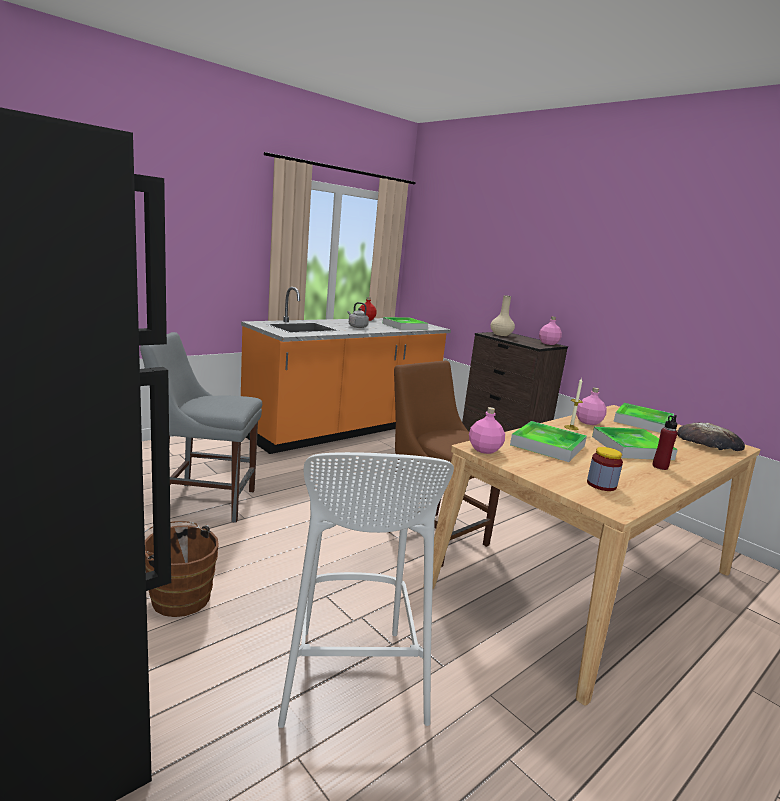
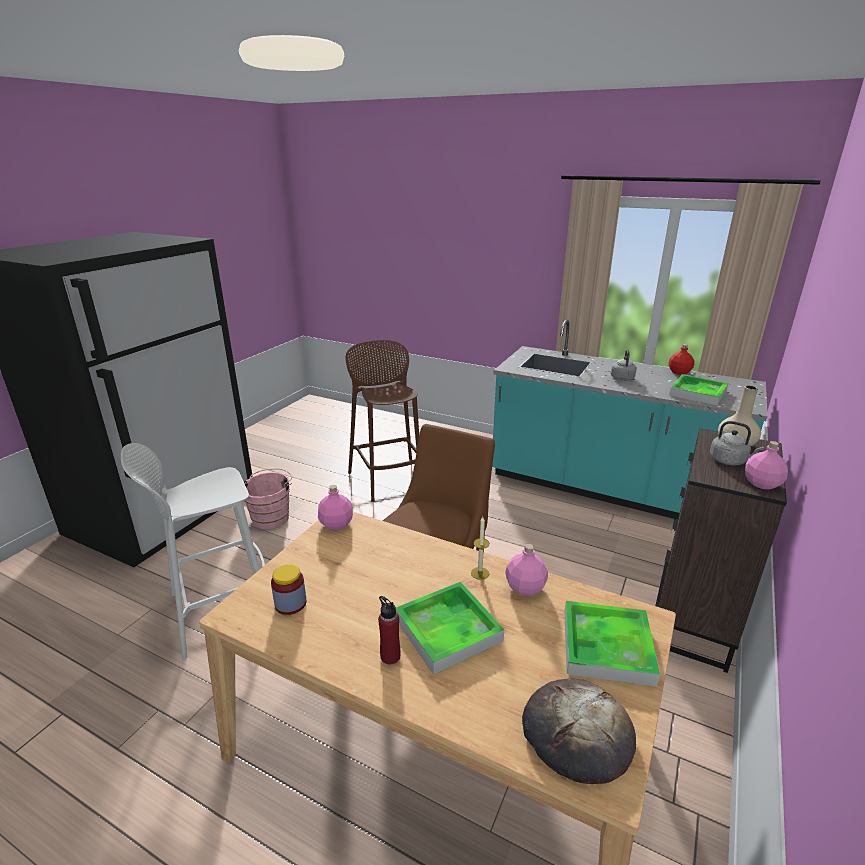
camera: 70 degrees right, 10 degrees up
grey chair [140,332,262,523] -> brown stool [346,340,419,502]
brown bucket [144,521,219,617] -> pink bucket [244,469,292,529]
orange counter [241,287,451,454] -> turquoise counter [492,320,767,520]
tray [510,421,587,462] -> none
none -> grey kettle [710,421,764,466]

